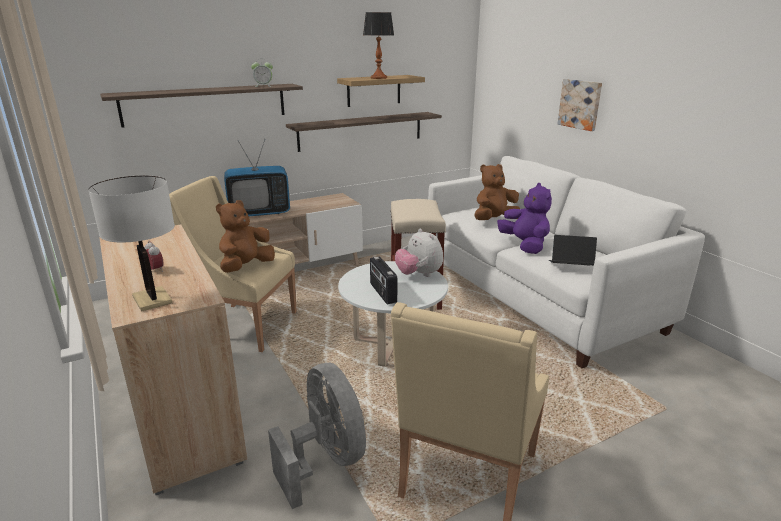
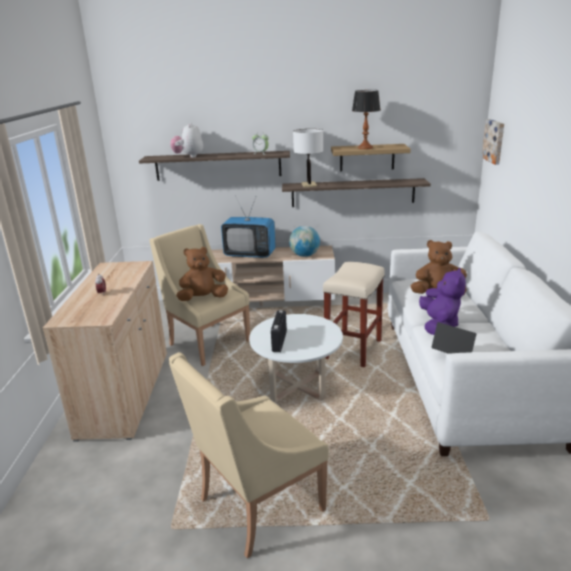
camera: 30 degrees right, 0 degrees up
white table lamp [88,175,175,312] -> white table lamp moved to [293,129,323,188]
grey fan [268,363,366,509] -> none
plush toy [395,228,443,277] -> plush toy moved to [170,123,203,158]
picture [557,79,602,131] -> picture moved to [482,119,504,165]
none -> globe [289,226,320,257]

